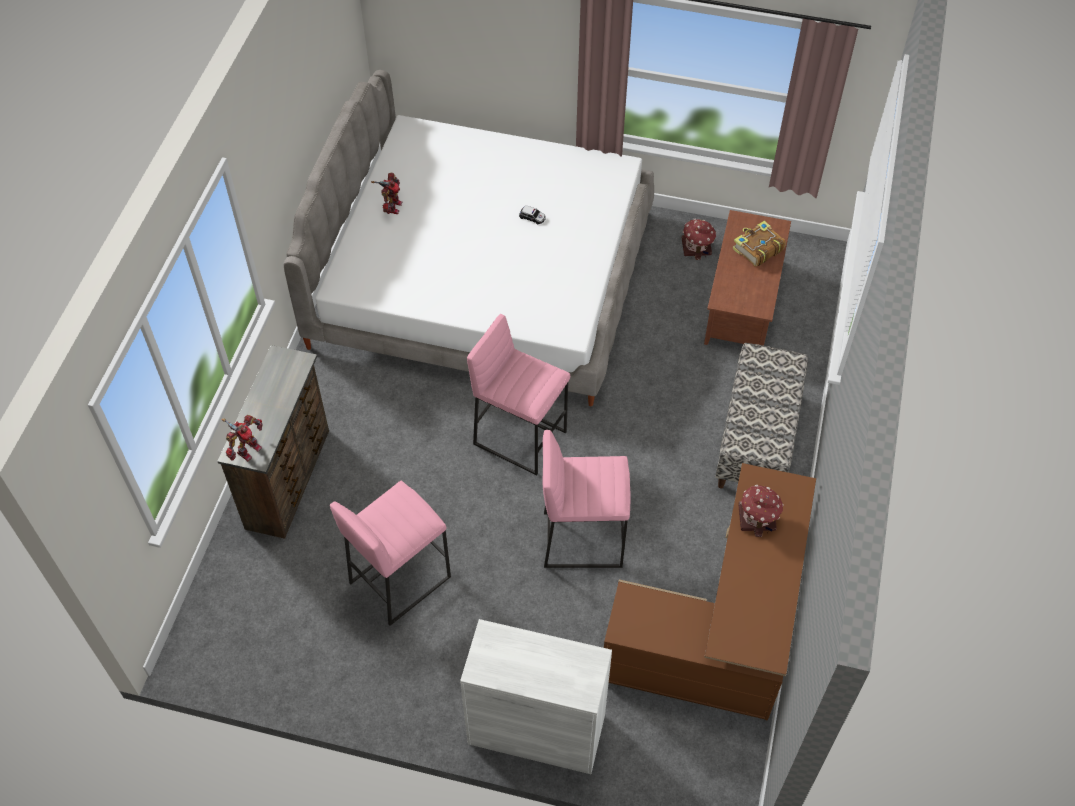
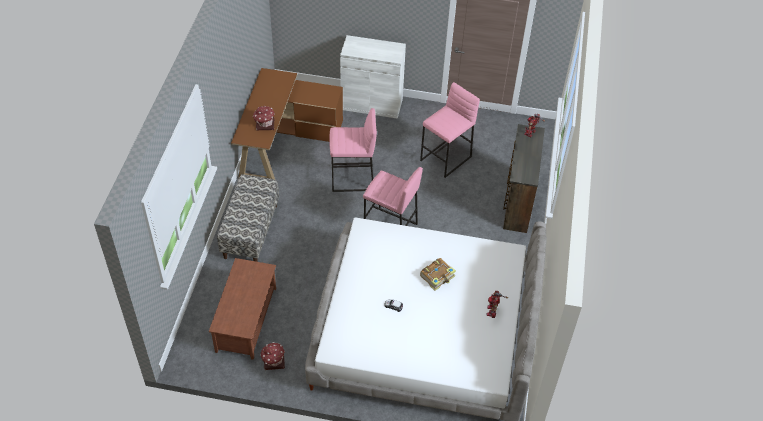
camera: 175 degrees right, 5 degrees down
book [733,221,786,267] -> book moved to [420,258,456,291]

